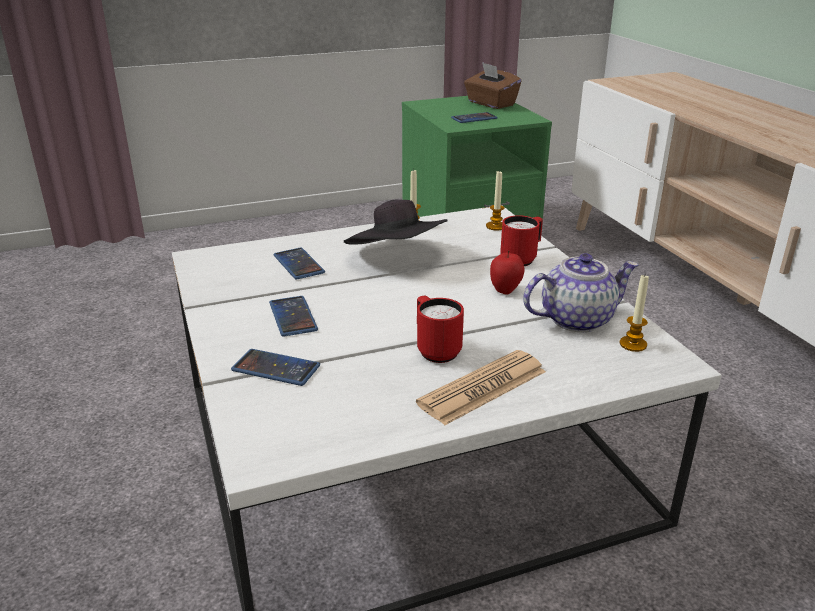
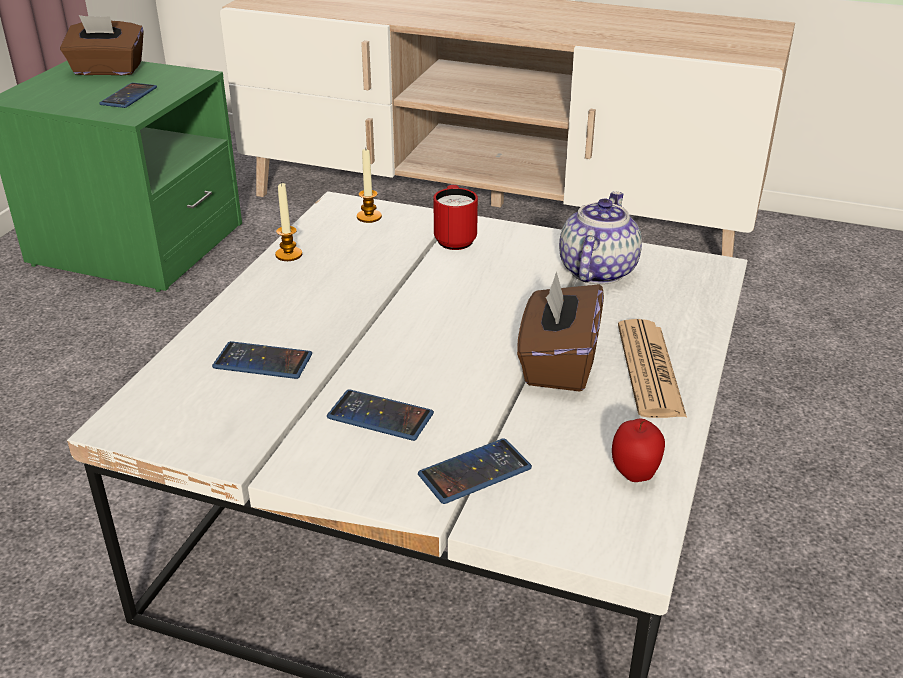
camera: 50 degrees left, 5 degrees up
black hat [344,199,448,245] -> none
red mug [417,296,464,363] -> brown tissue box [517,271,604,392]
apple [490,251,525,295] -> apple moved to [612,419,665,482]
candle [620,275,649,352] -> none

